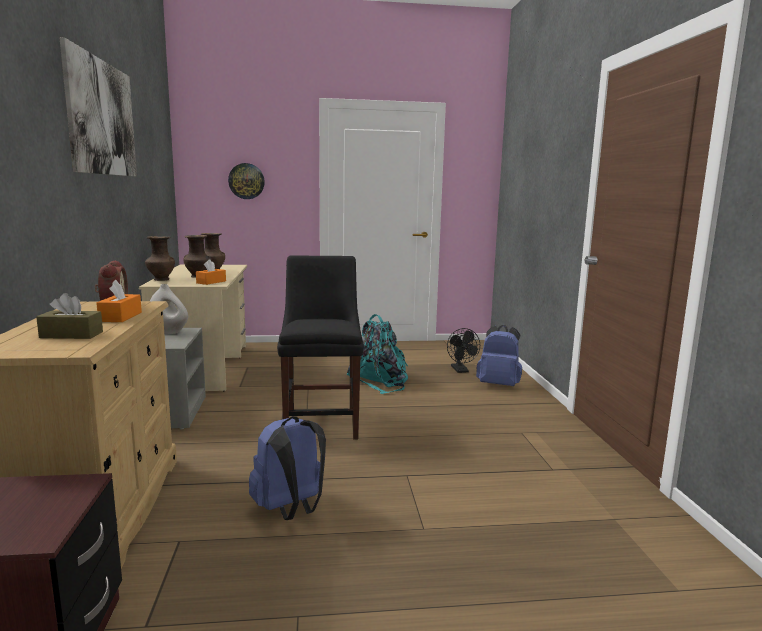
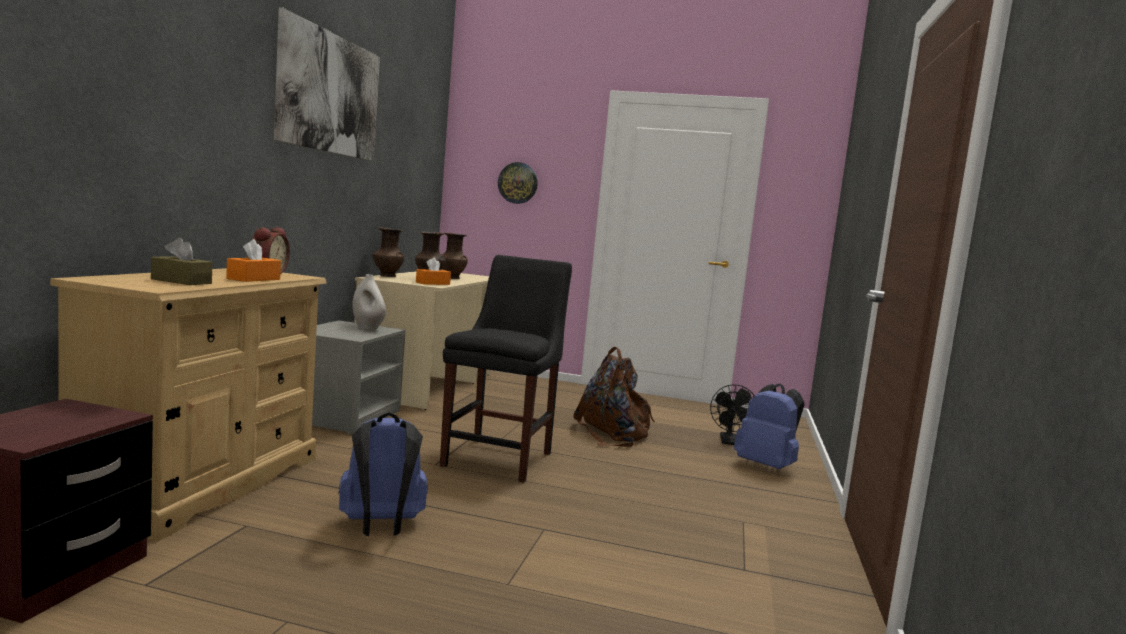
camera: 20 degrees right, 5 degrees down
turquoise backpack [347,314,408,394] -> brown backpack [574,347,655,447]

